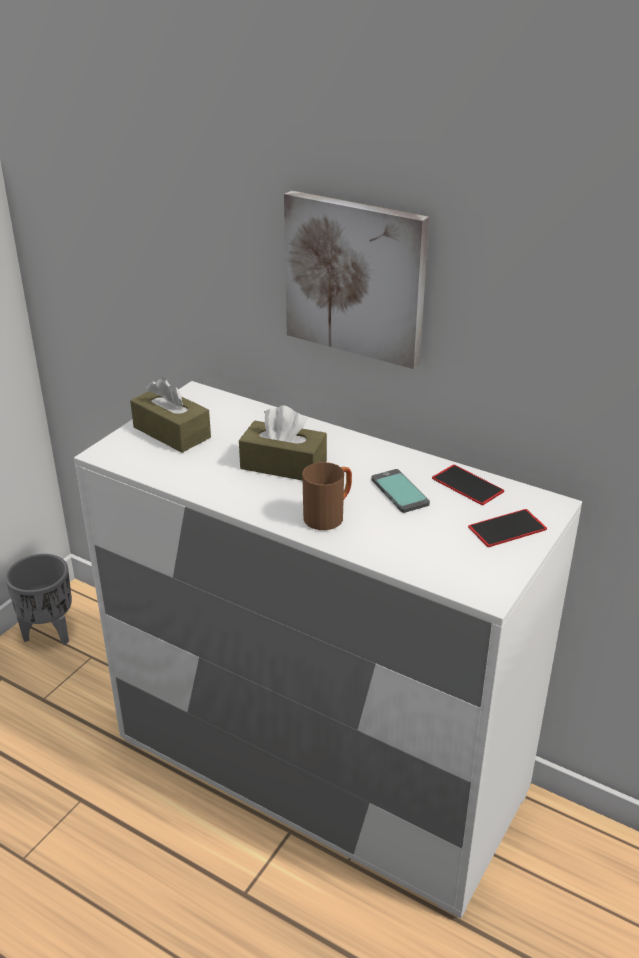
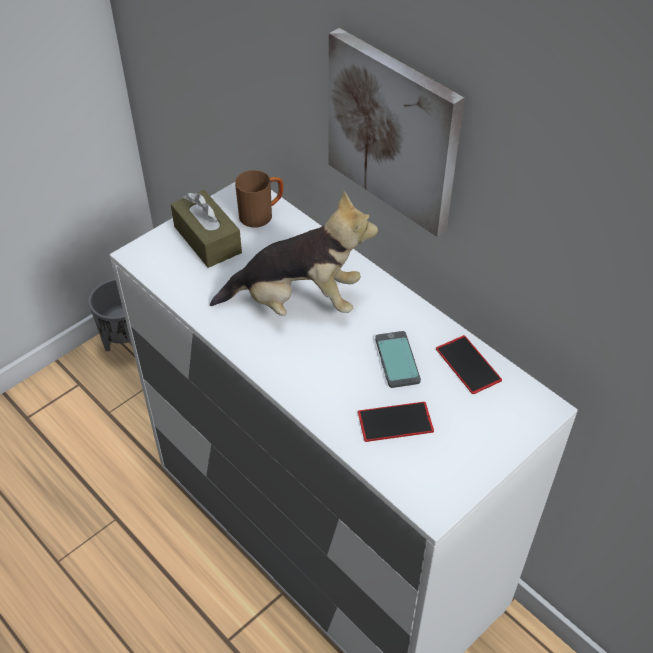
camera: 15 degrees right, 15 degrees up
brown tissue box [239,405,327,481] -> plush toy [210,191,378,316]
brown mug [302,462,352,530] -> brown mug moved to [235,170,283,227]
phone [468,509,547,547] -> phone moved to [358,402,434,442]

